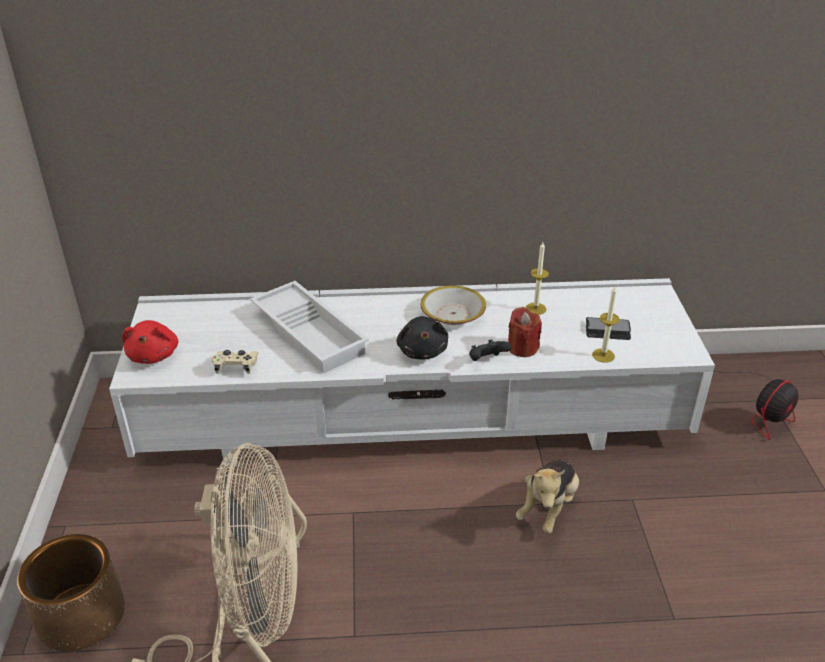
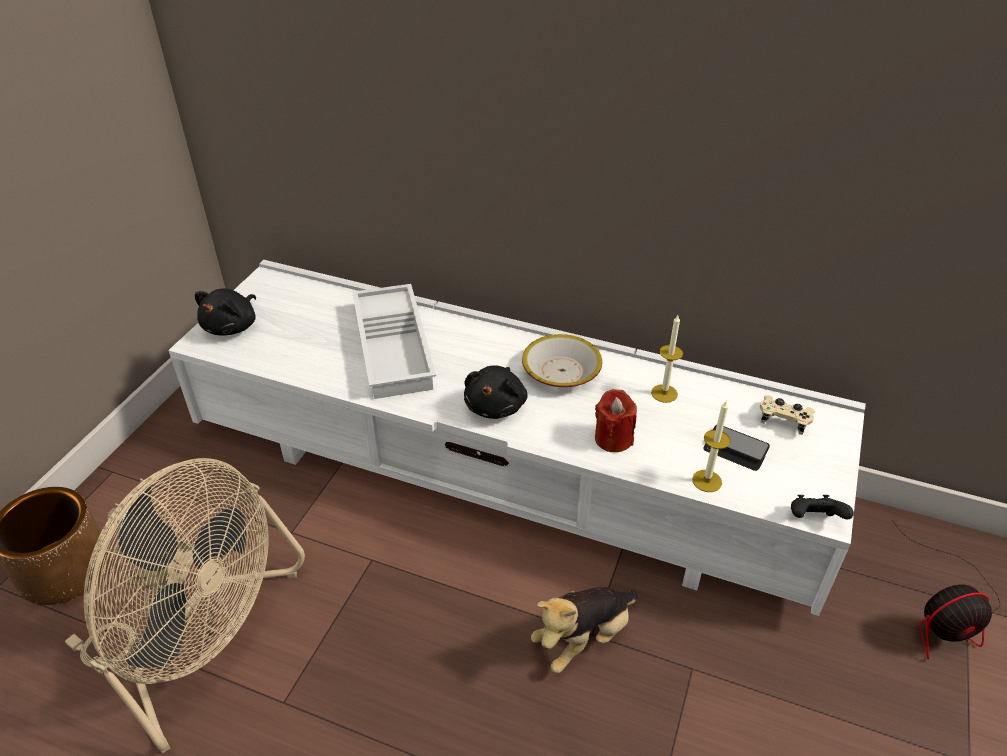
camera: 25 degrees right, 5 degrees up
red plush toy [122,320,178,364] -> black plush toy [195,288,256,336]
beige game controller [211,350,259,374] -> beige game controller moved to [760,395,815,435]
black game controller [469,339,512,361] -> black game controller moved to [791,495,854,520]

